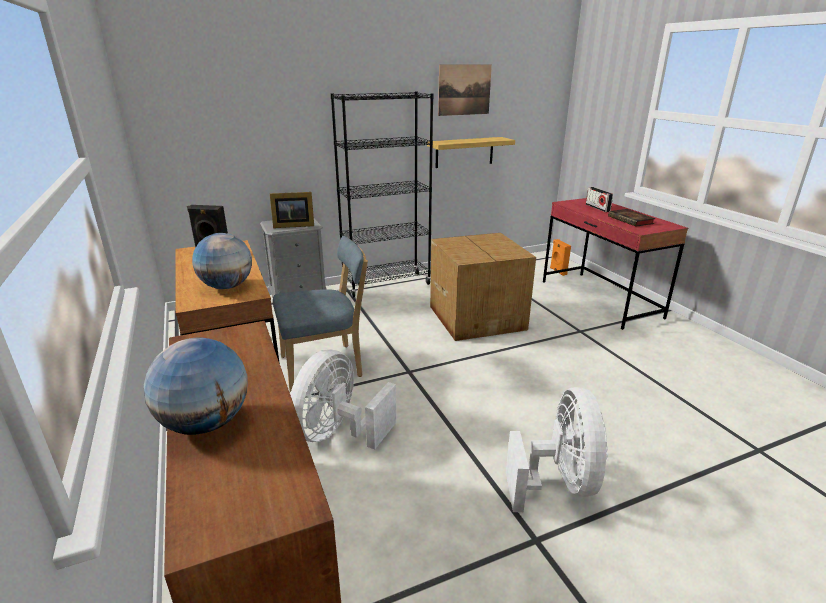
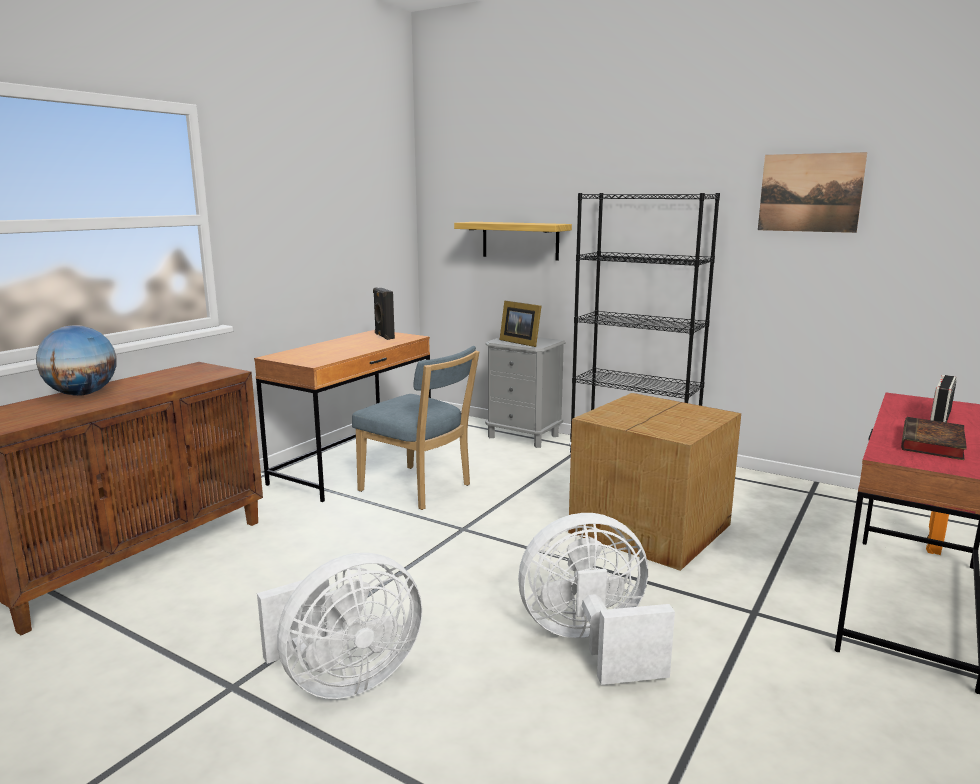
camera: 55 degrees right, 10 degrees down
globe [192,233,252,289] -> none
white fan [290,350,397,449] -> white fan moved to [518,513,675,685]
shelf [427,137,515,168] -> shelf moved to [454,222,572,261]

